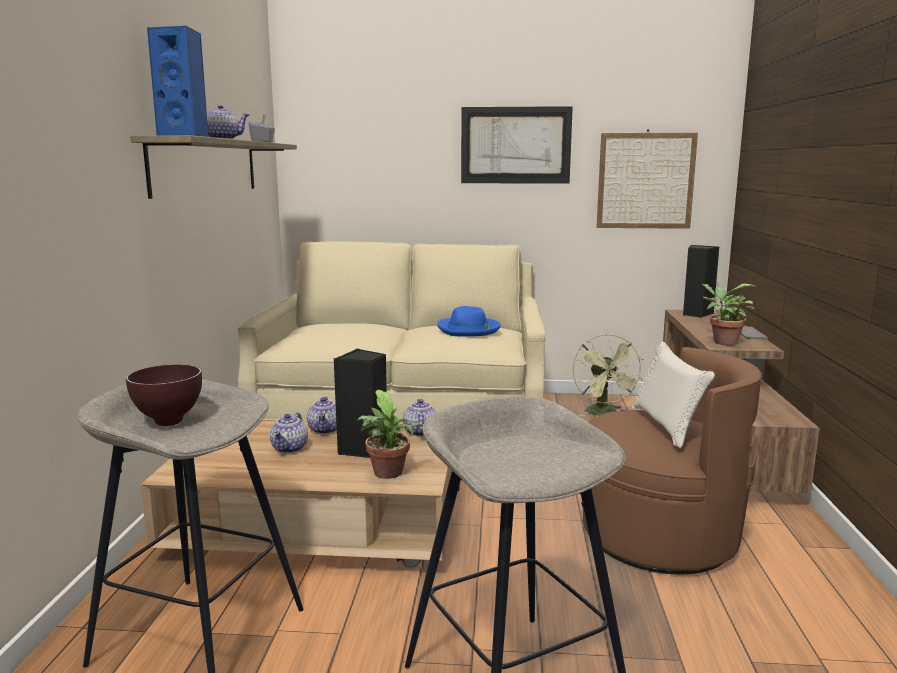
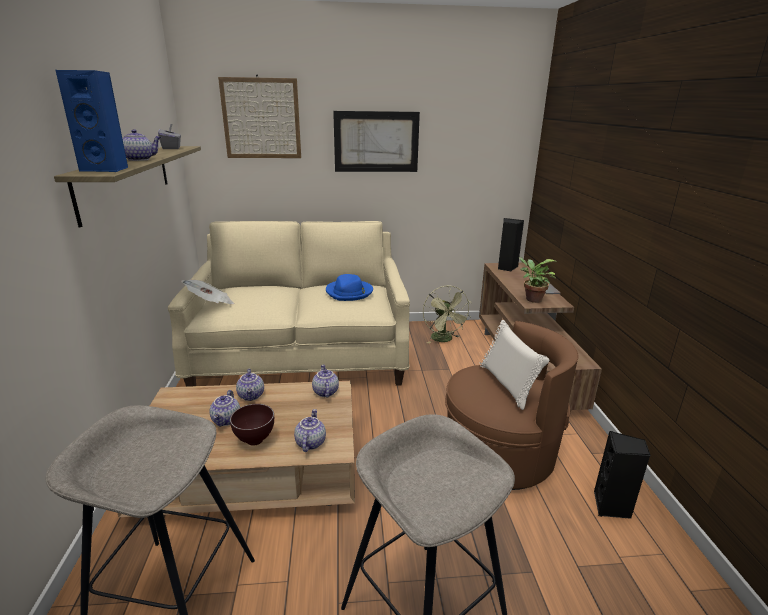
camera: 10 degrees left, 10 degrees up
brown bowl [126,364,202,426] -> brown bowl moved to [230,404,274,446]
black speaker [334,349,387,458] -> black speaker moved to [594,431,651,519]
potted plant [357,390,423,479] -> teapot [294,409,326,452]
picture [597,129,698,229] -> picture moved to [218,75,301,158]
none -> newspaper [181,280,234,304]

